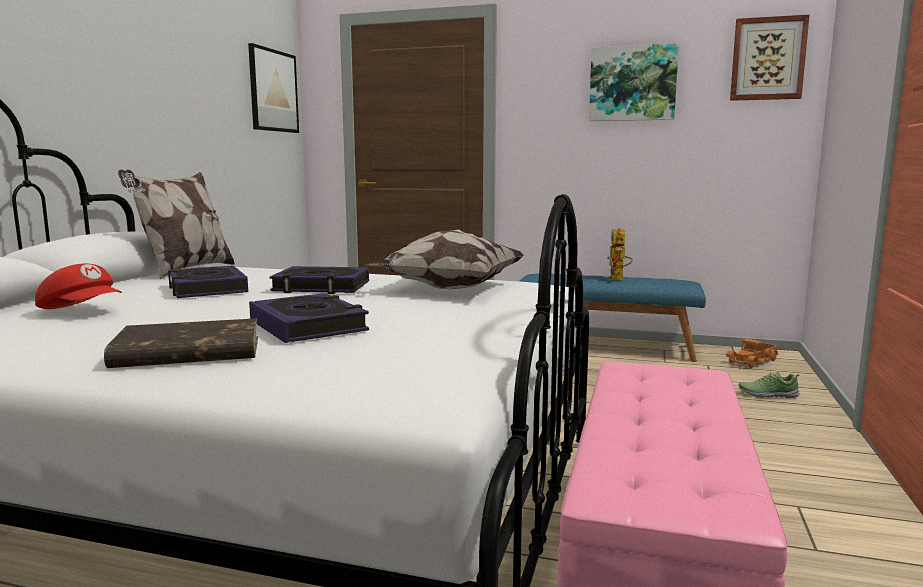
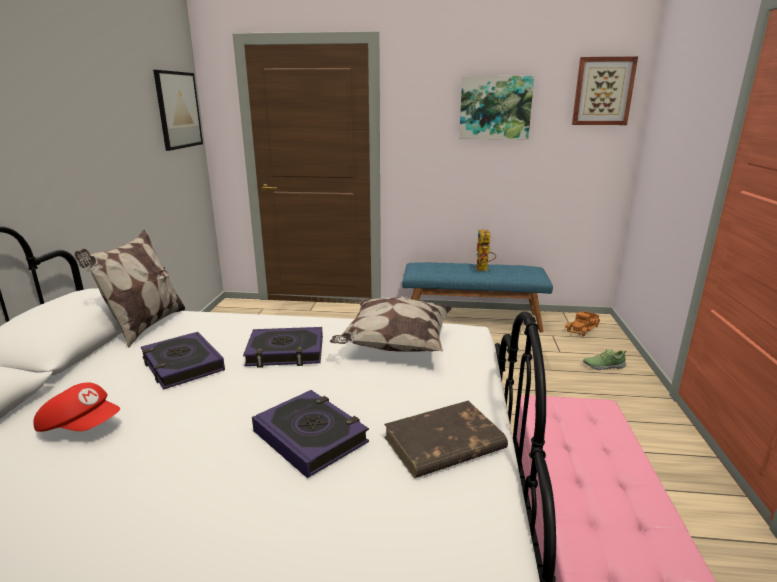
camera: 10 degrees left, 10 degrees up
brown book [104,318,258,368] -> brown book moved to [384,401,508,478]

